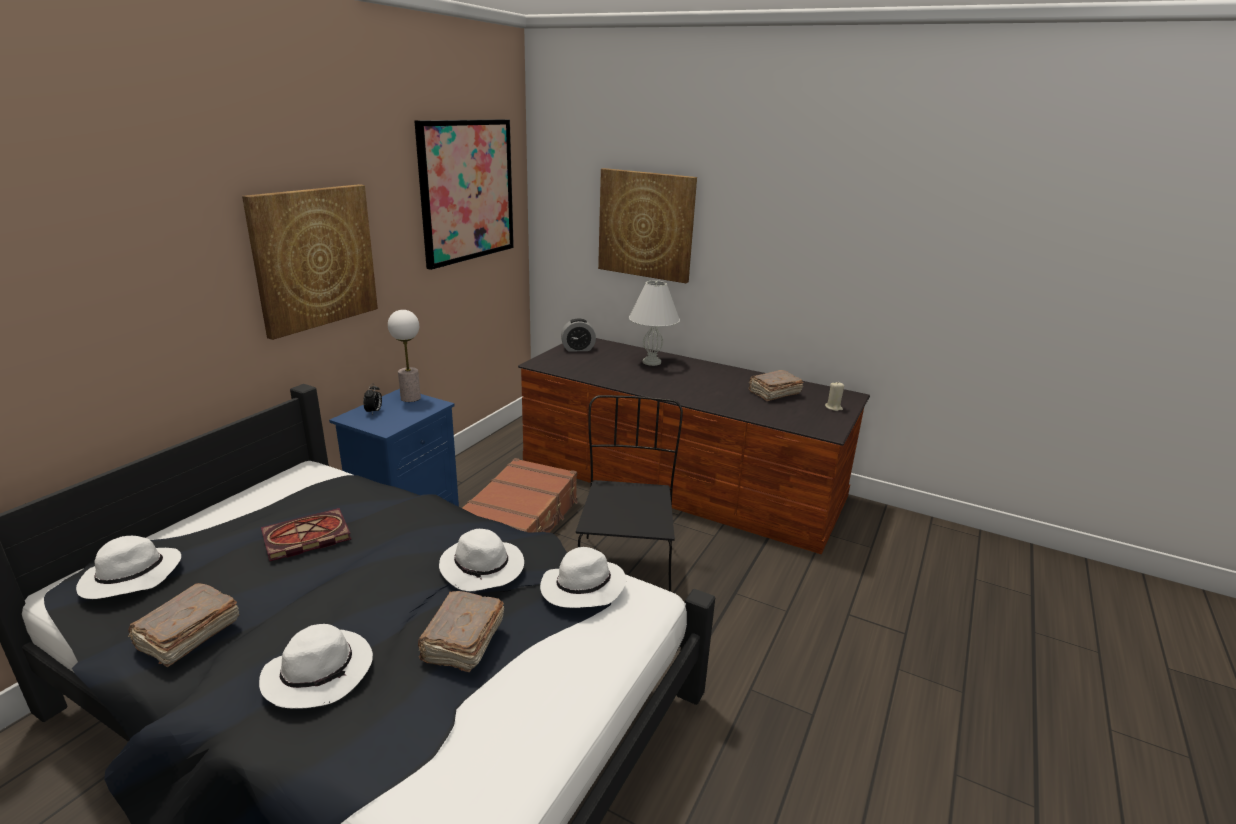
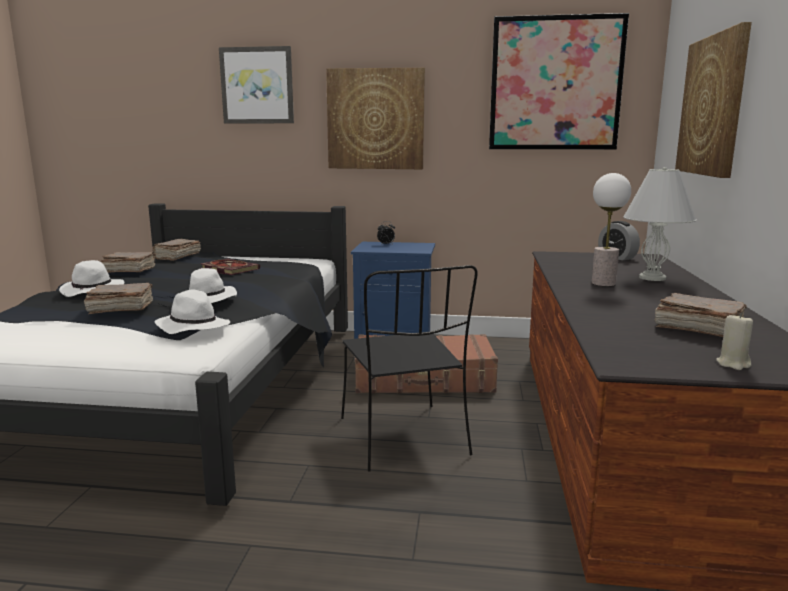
camera: 70 degrees right, 10 degrees down
white hat [76,536,181,599] -> brown book [153,239,201,261]
table lamp [388,310,421,402] -> table lamp moved to [592,173,631,286]
black chair [576,395,683,592] -> black chair turned 90 degrees clockwise [341,265,478,472]
none -> picture [219,46,294,124]

